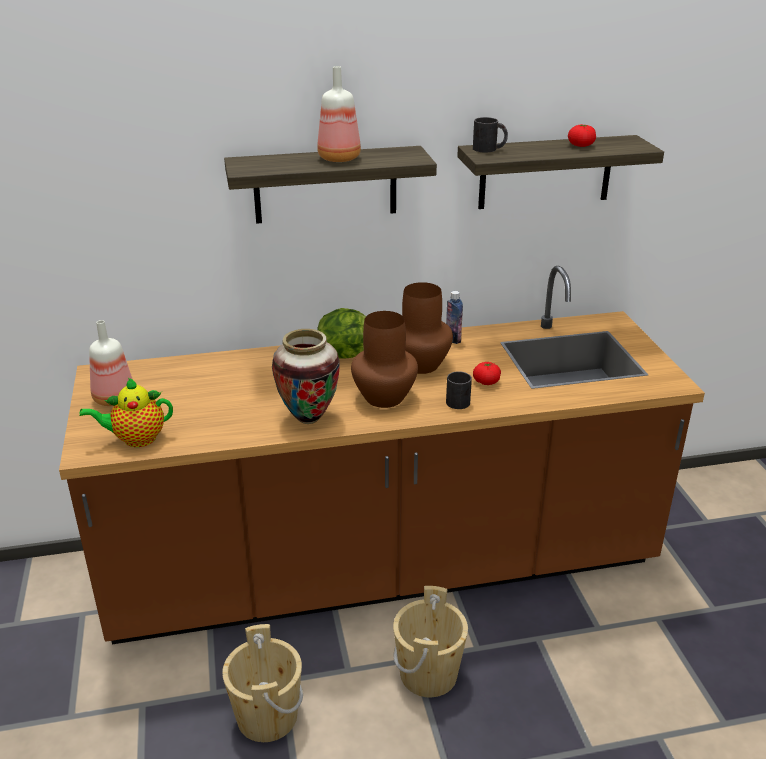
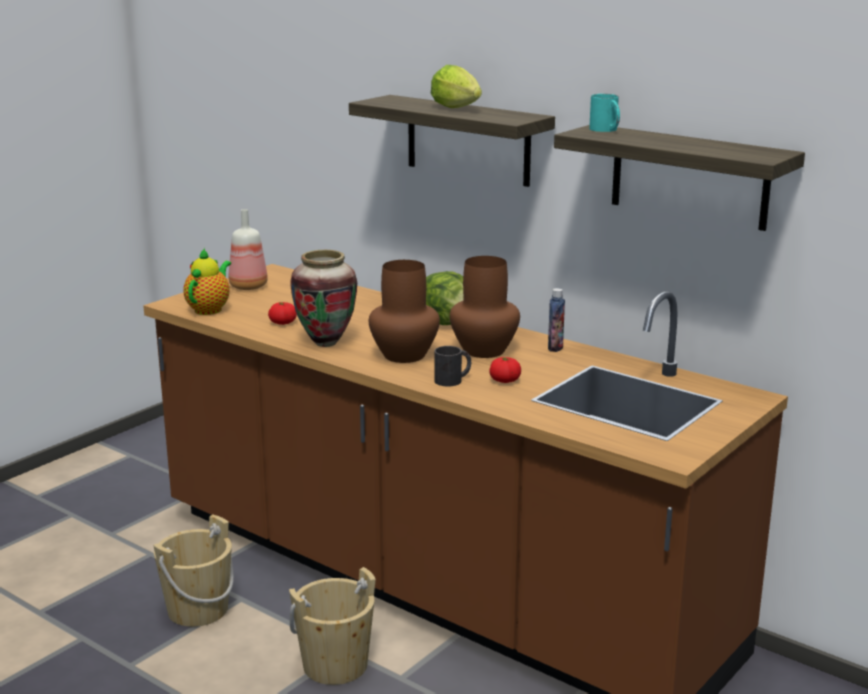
camera: 50 degrees right, 10 degrees down
teapot [80,378,173,447] -> teapot turned 75 degrees clockwise [183,248,231,315]
bottle [317,66,361,162] -> lettuce [431,65,482,108]
black mug [473,117,508,153] -> turquoise mug [589,94,620,132]
tomato [568,125,596,147] -> tomato moved to [268,302,297,325]

